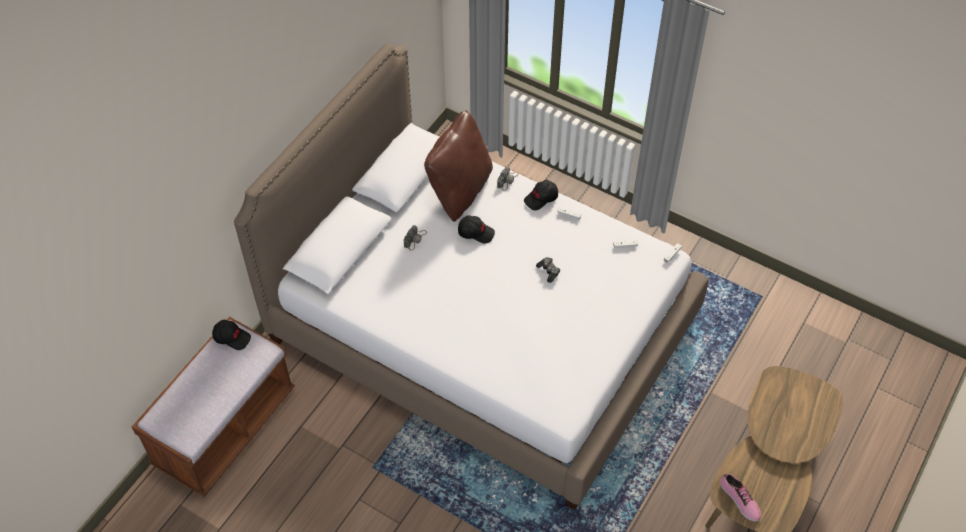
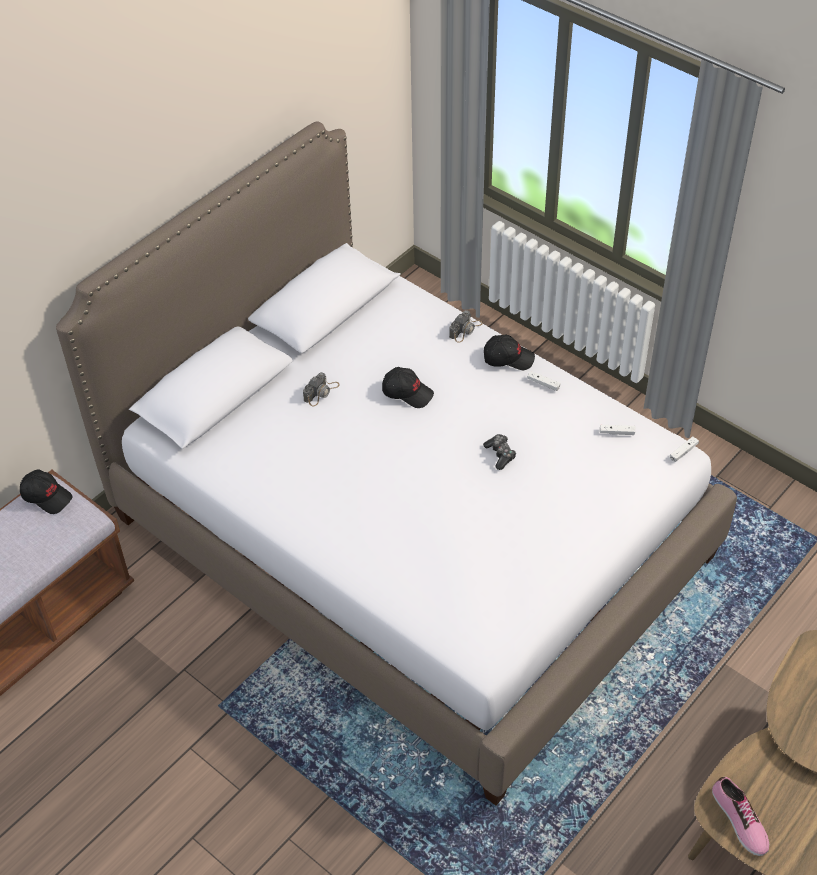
camera: 10 degrees right, 5 degrees down
brown pillow [424,110,493,222] -> none
black cap [524,180,558,210] -> black cap turned 150 degrees counterclockwise [484,335,535,370]

